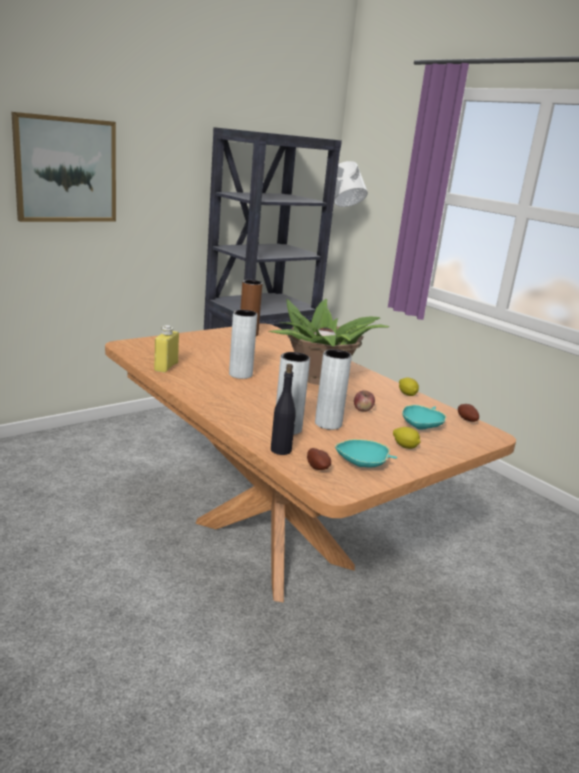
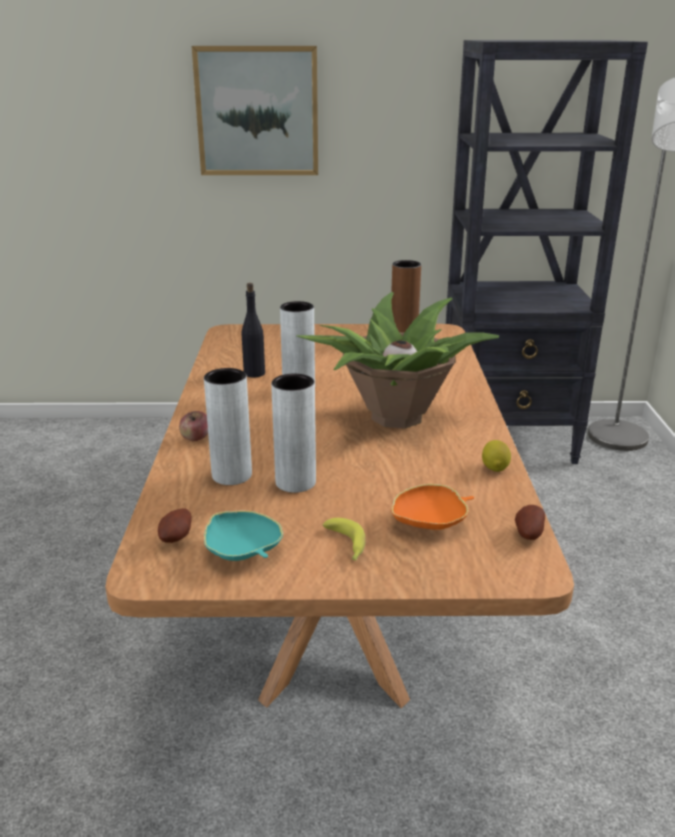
camera: 40 degrees right, 5 degrees up
yellow bottle [154,325,179,373] -> none
black bottle [271,364,296,455] -> black bottle moved to [242,283,265,378]
apple [354,390,375,412] -> apple moved to [179,411,208,441]
lemon [393,427,420,449] -> banana [323,518,366,561]
turquoise bowl [402,404,446,429] -> orange bowl [391,484,474,530]

